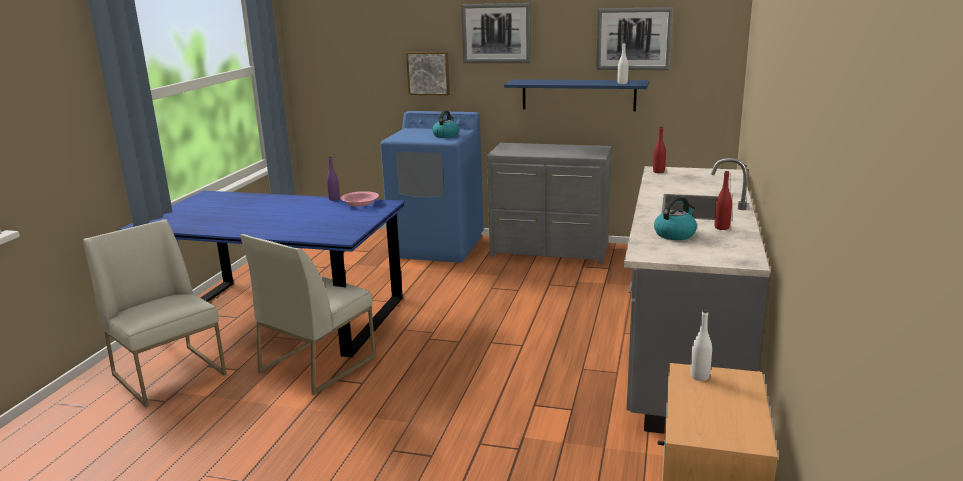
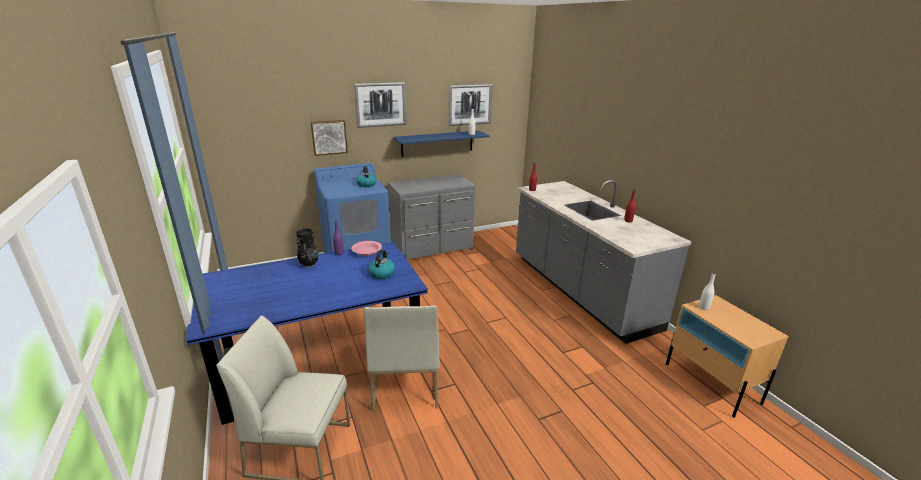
camera: 40 degrees left, 5 degrees up
kettle [654,196,697,240] -> kettle moved to [368,250,395,279]
none -> black vase [296,229,319,267]

